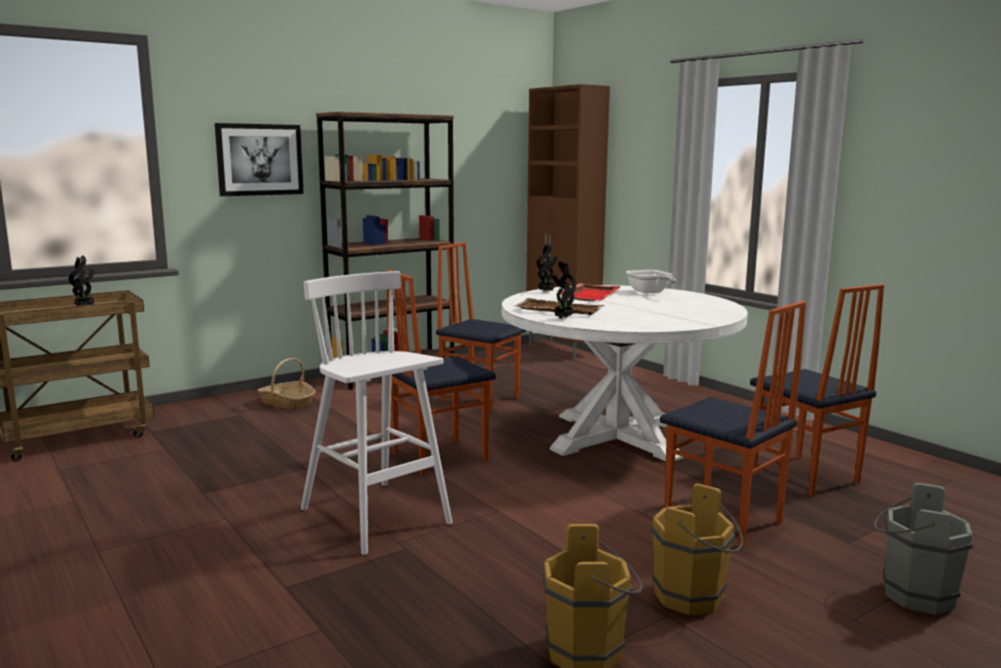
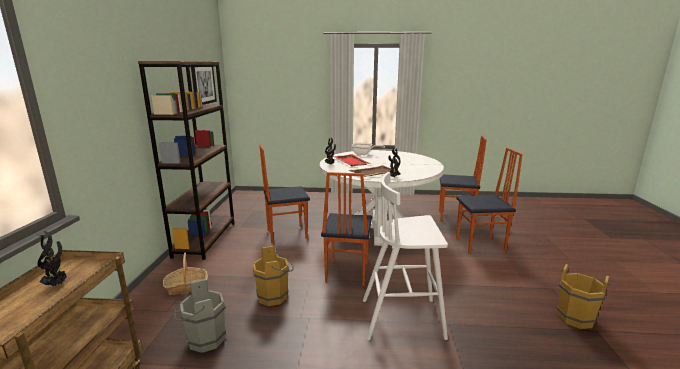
camera: 50 degrees left, 5 degrees up
picture [215,123,304,196] -> picture moved to [191,67,217,105]
brown cabinet [526,84,610,360] -> none
brown bucket [651,483,743,615] -> brown bucket moved to [253,246,294,306]
grey bucket [873,483,973,615] -> grey bucket moved to [174,279,226,353]

